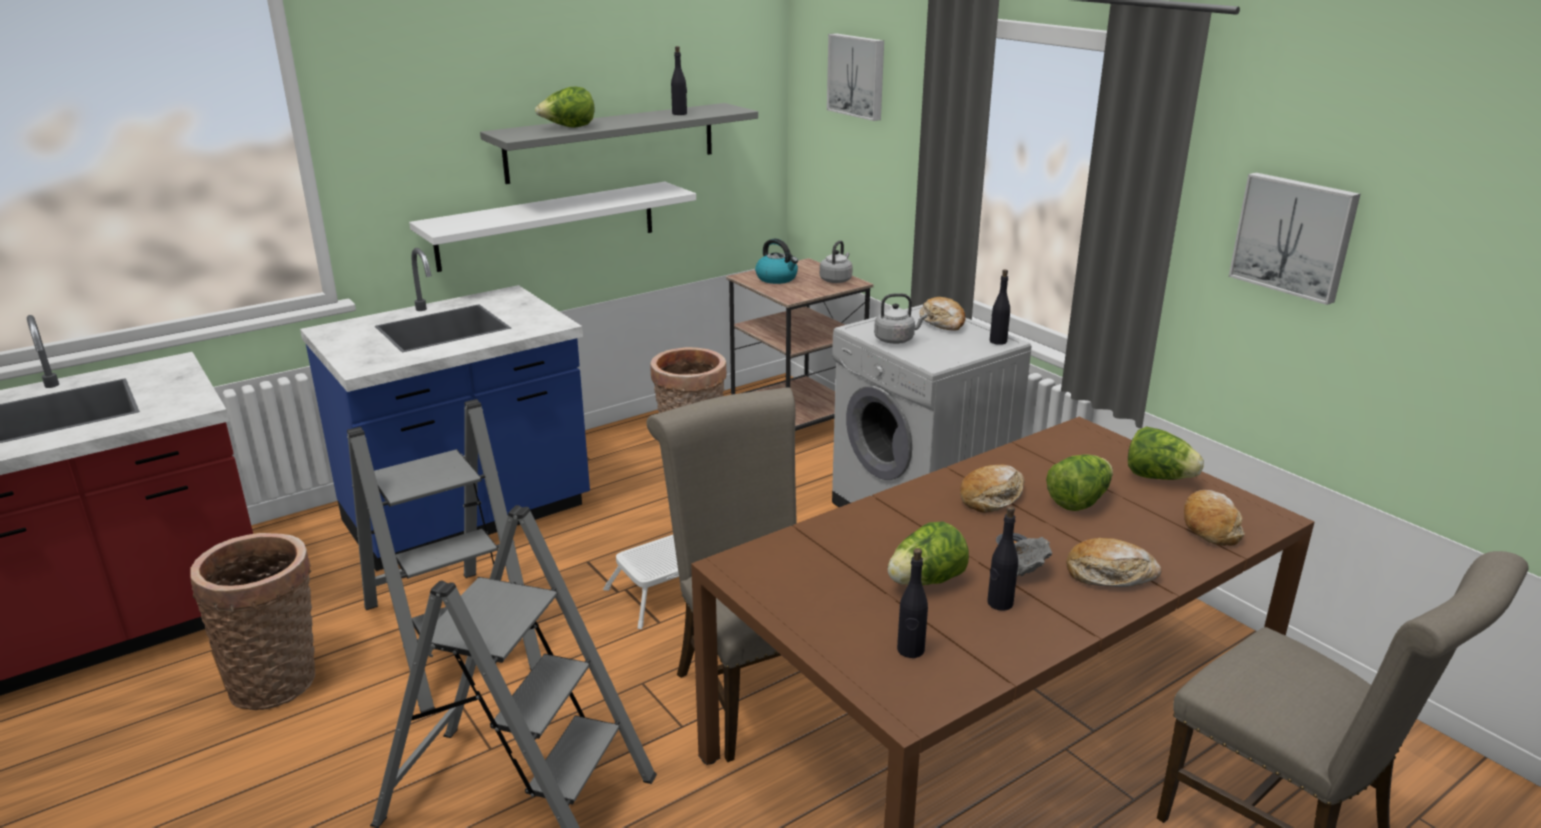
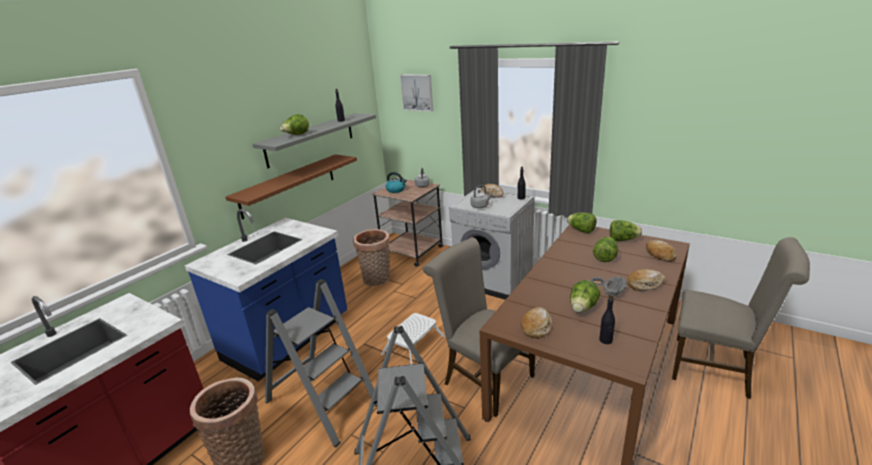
camera: 20 degrees left, 0 degrees up
white shelf [409,182,696,272] -> brown shelf [225,154,357,220]
bread [960,464,1025,513] -> bread moved to [521,307,552,339]
black bottle [987,506,1018,611] -> none
picture [1229,173,1360,305] -> none
none -> lettuce [567,213,597,234]

